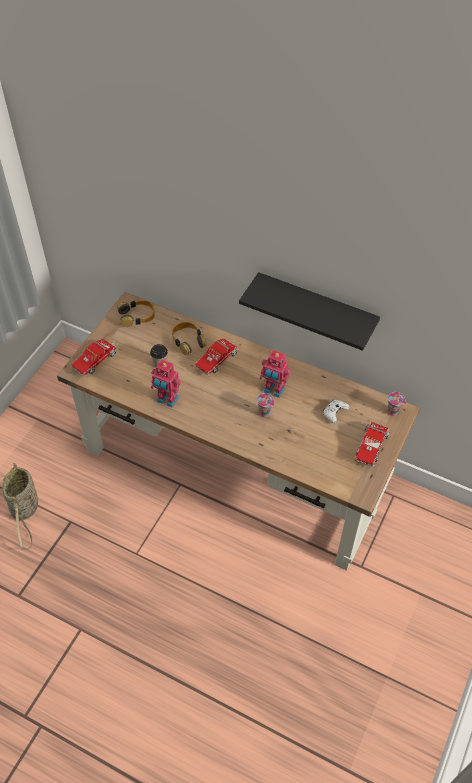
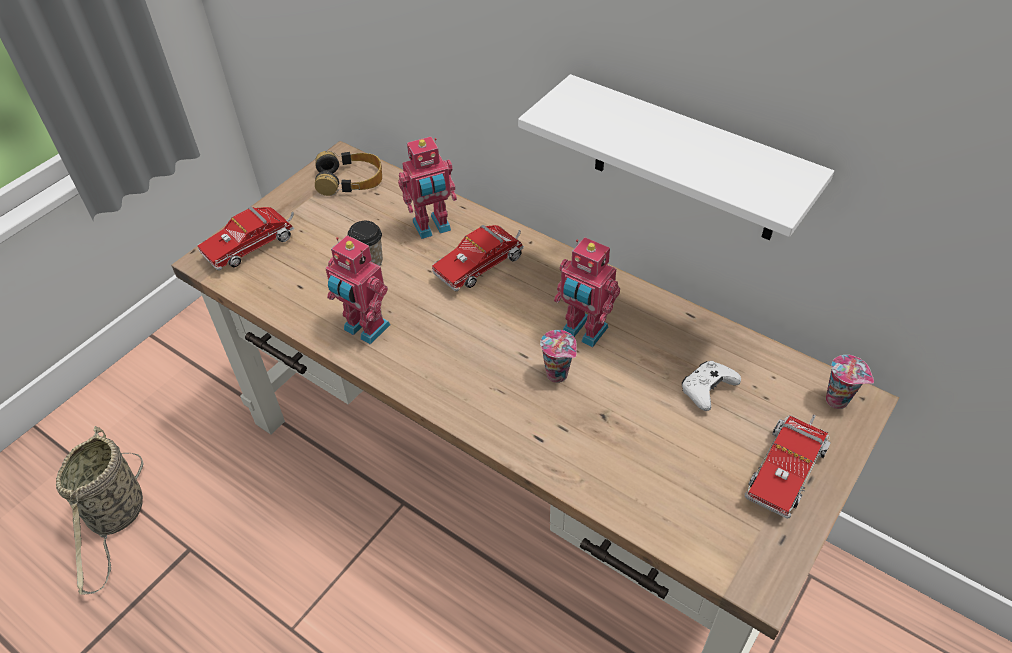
camera: 10 degrees right, 5 degrees down
headphones [172,322,207,355] -> toy robot [398,137,457,239]
black shelf [239,272,380,351] -> white shelf [518,74,834,240]

